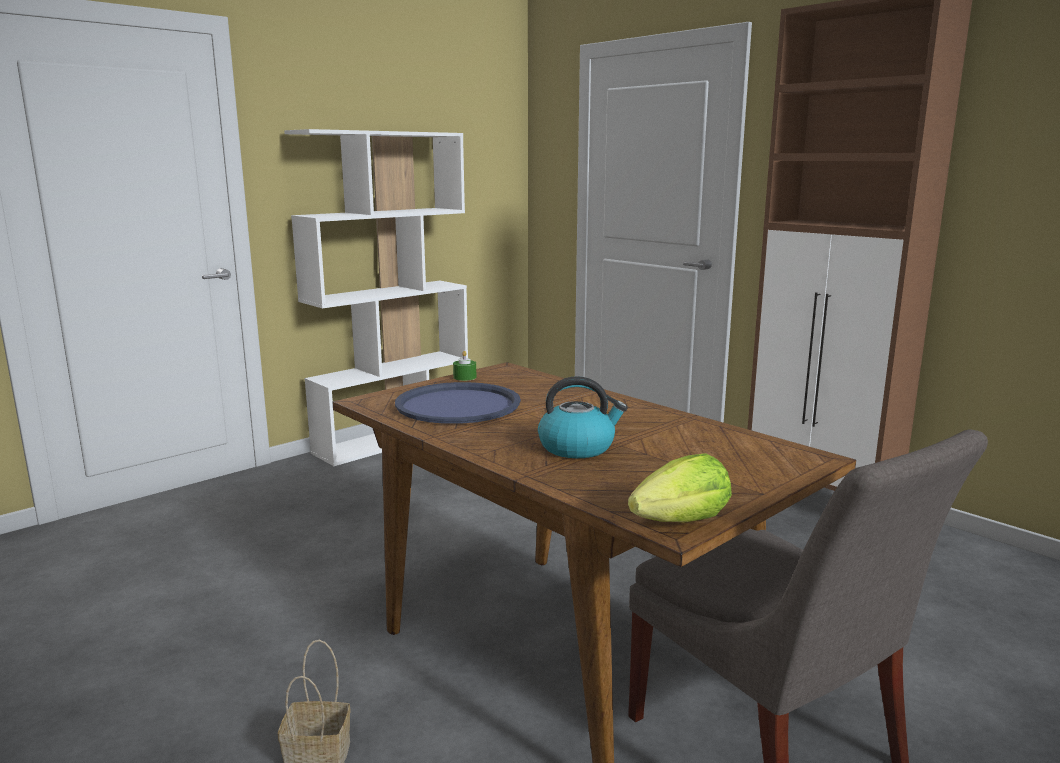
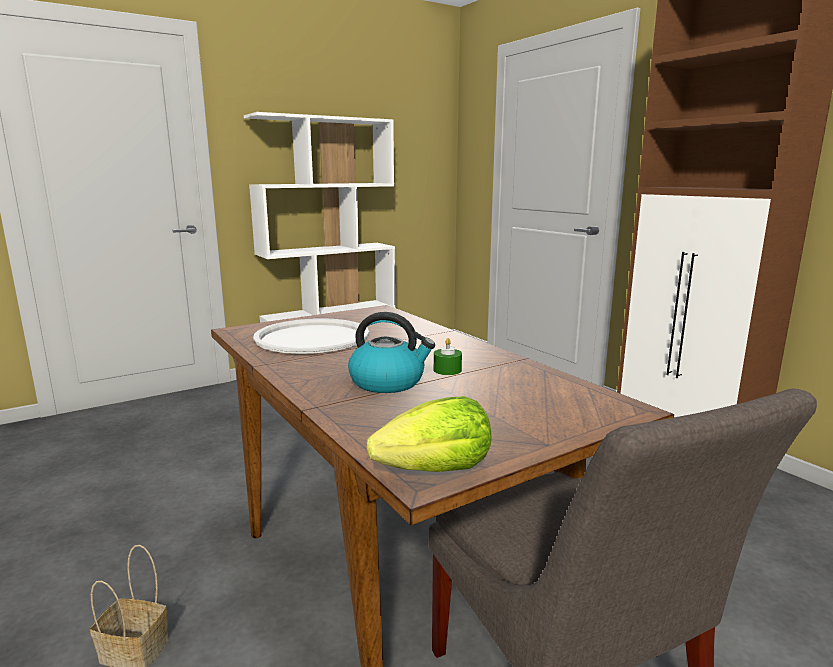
camera: 10 degrees right, 0 degrees up
blue tray [395,382,521,424] -> white tray [253,318,369,354]
green candle [453,351,476,381] -> green candle moved to [434,338,462,375]

